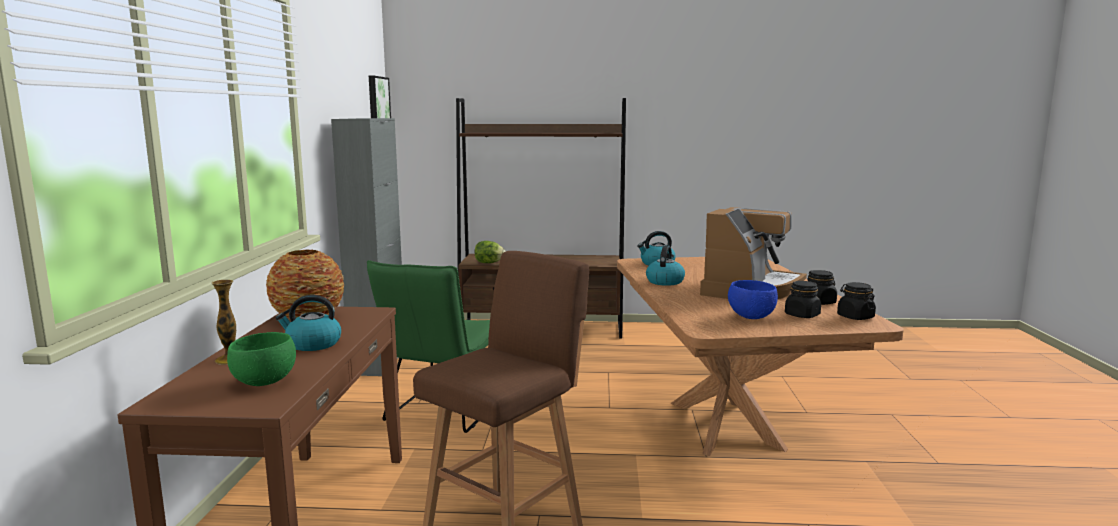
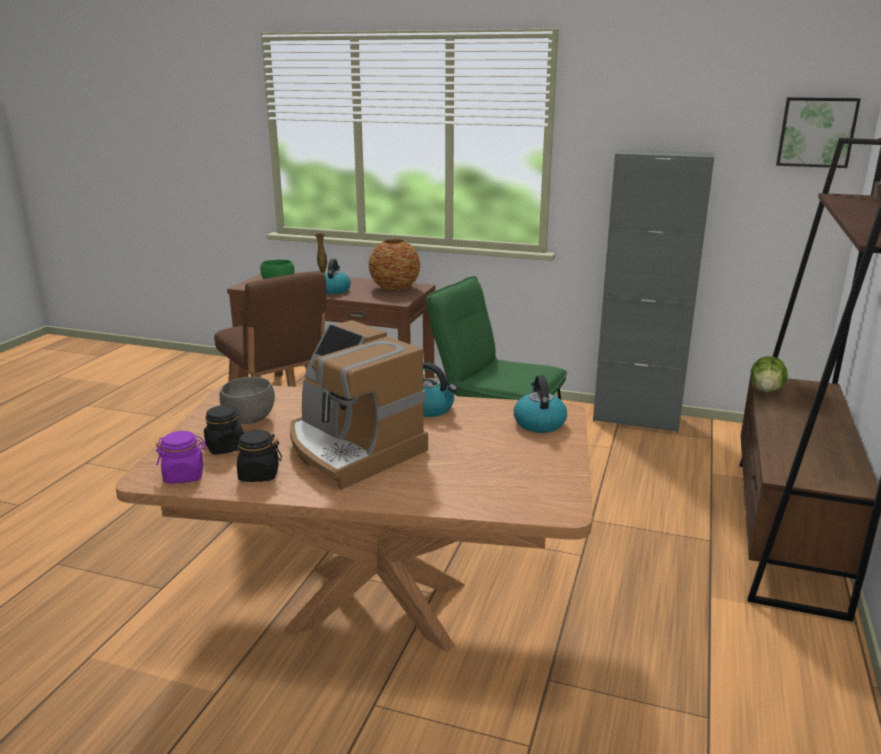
camera: 105 degrees right, 10 degrees up
blue bowl [728,280,778,319] -> grey bowl [219,377,275,424]
black jar [837,282,876,320] -> purple jar [156,431,206,483]

